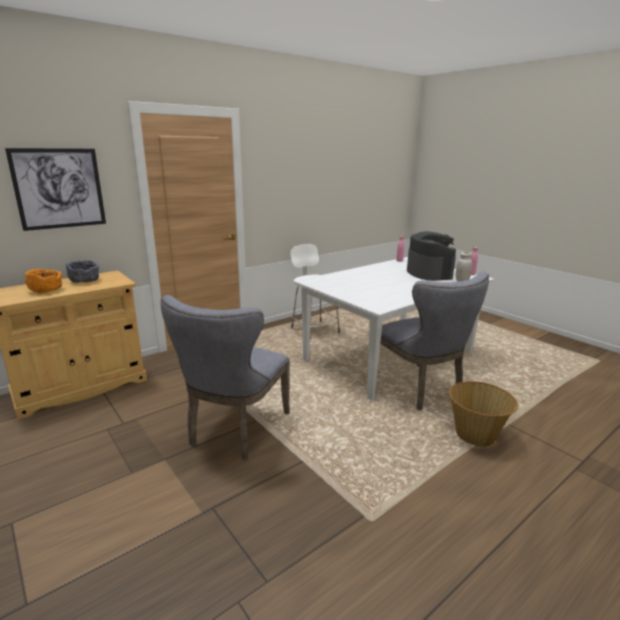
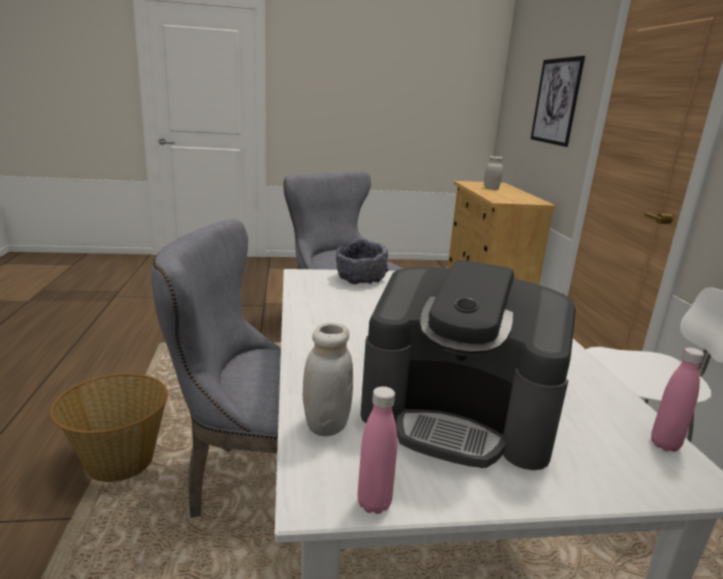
camera: 120 degrees right, 0 degrees up
orange bowl [25,269,62,293] -> white jar [484,156,503,190]
grey bowl [66,260,99,283] -> grey bowl moved to [336,238,389,284]

